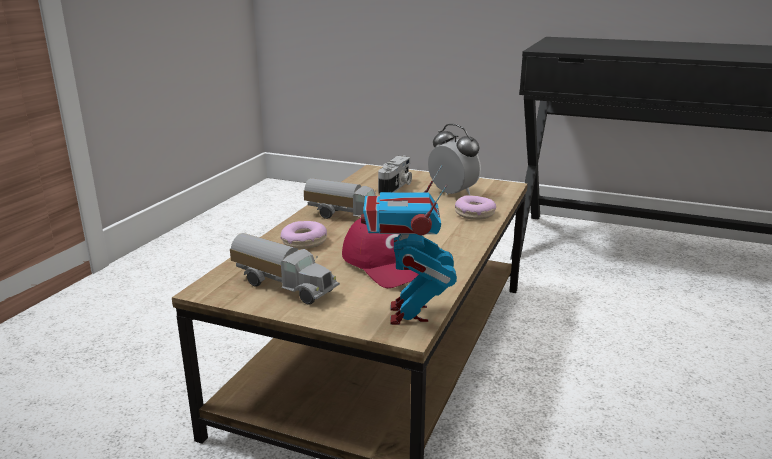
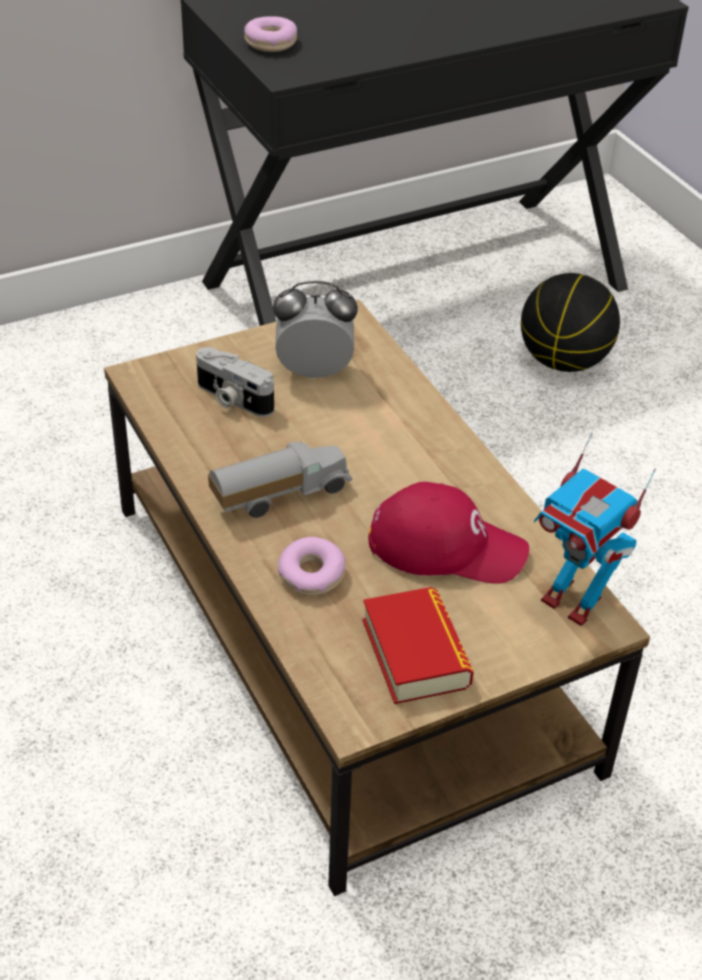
camera: 50 degrees left, 20 degrees up
toy truck [230,233,340,305] -> book [362,587,474,704]
camera [378,156,412,195] -> camera turned 150 degrees clockwise [196,347,274,417]
donut [455,195,496,220] -> donut moved to [244,16,297,52]
none -> basketball [521,273,620,372]

